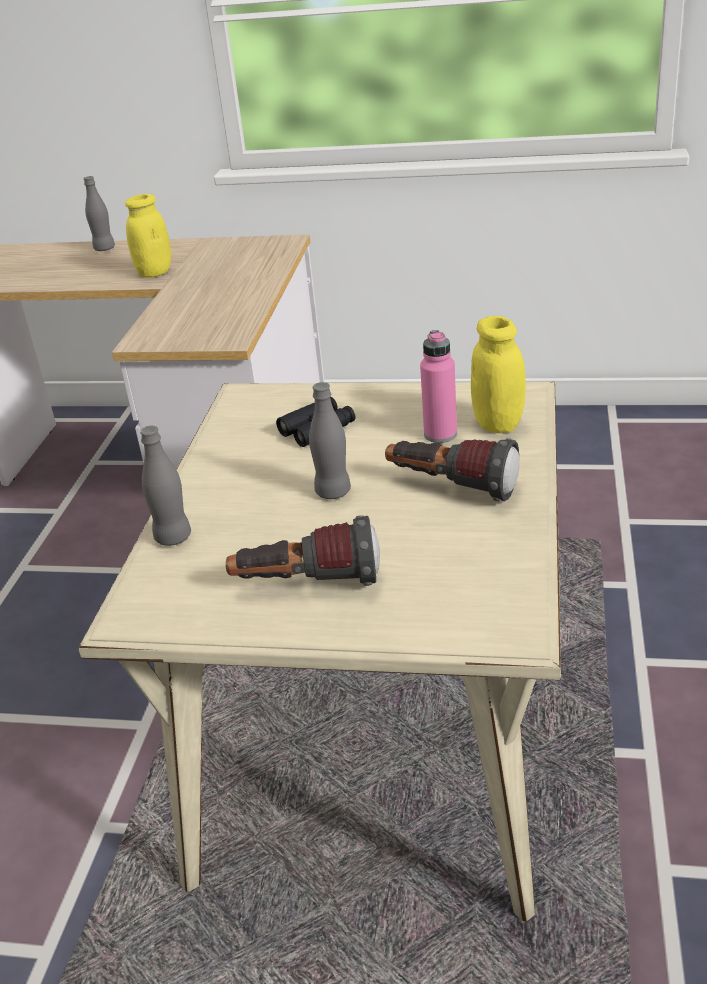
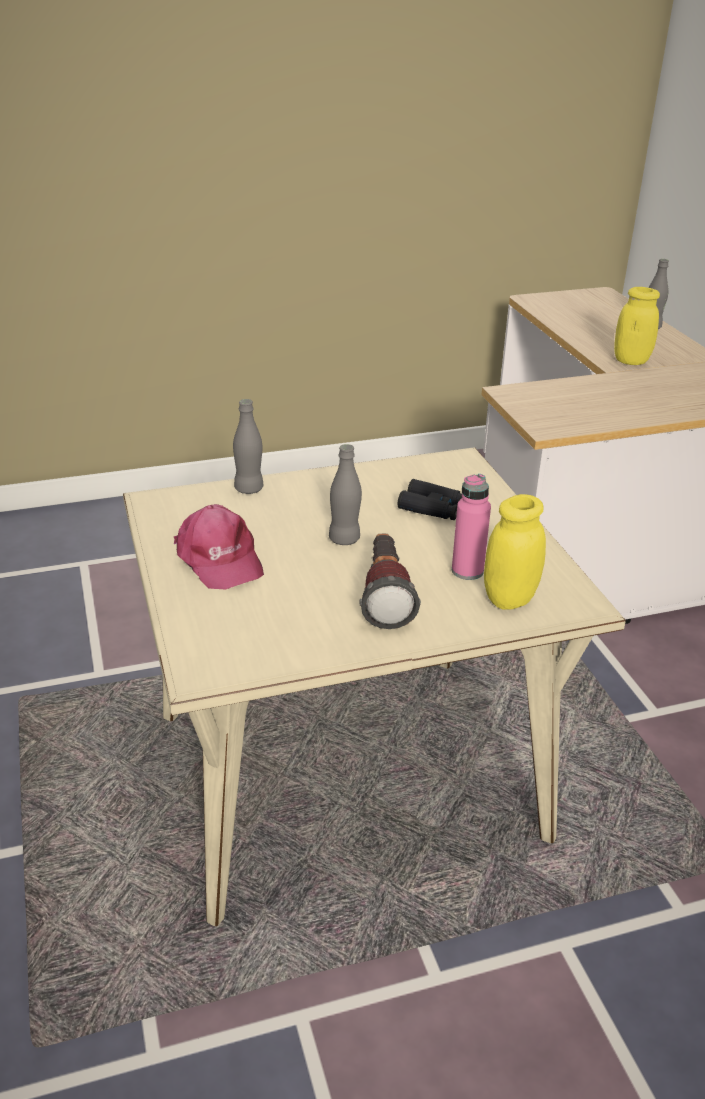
camera: 60 degrees right, 0 degrees up
flashlight [226,515,380,586] -> pink cap [174,504,264,590]

